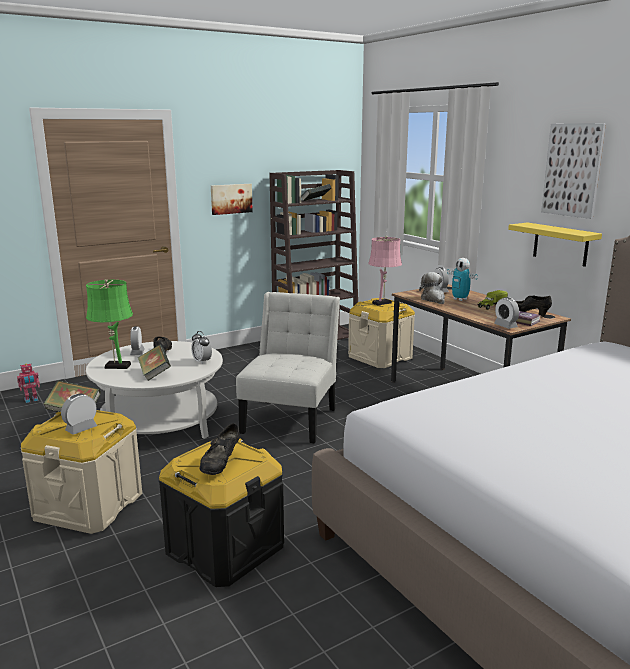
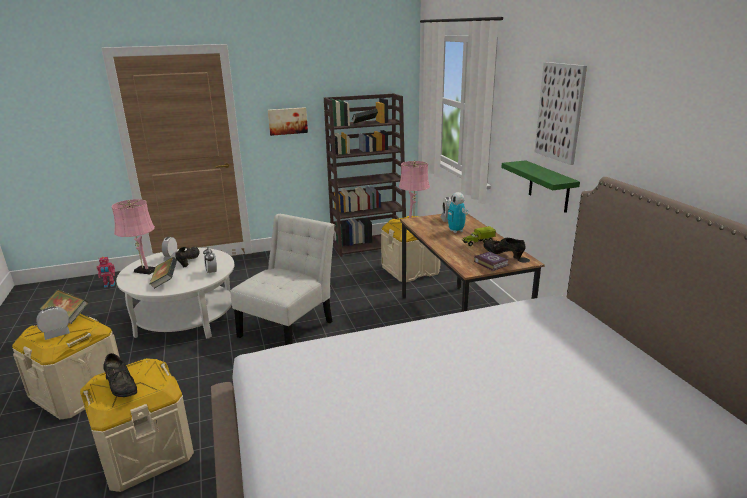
camera: 15 degrees right, 5 degrees up
green table lamp [86,279,133,369] -> pink table lamp [112,199,155,275]
black storage box [159,438,284,587] -> beige storage box [80,358,194,492]
black shoe [200,423,240,475] -> black shoe turned 75 degrees counterclockwise [103,353,137,397]
plush toy [419,272,445,304] -> none
alarm clock [494,297,519,329] -> none
yellow shelf [508,222,602,267] -> green shelf [501,160,580,213]

